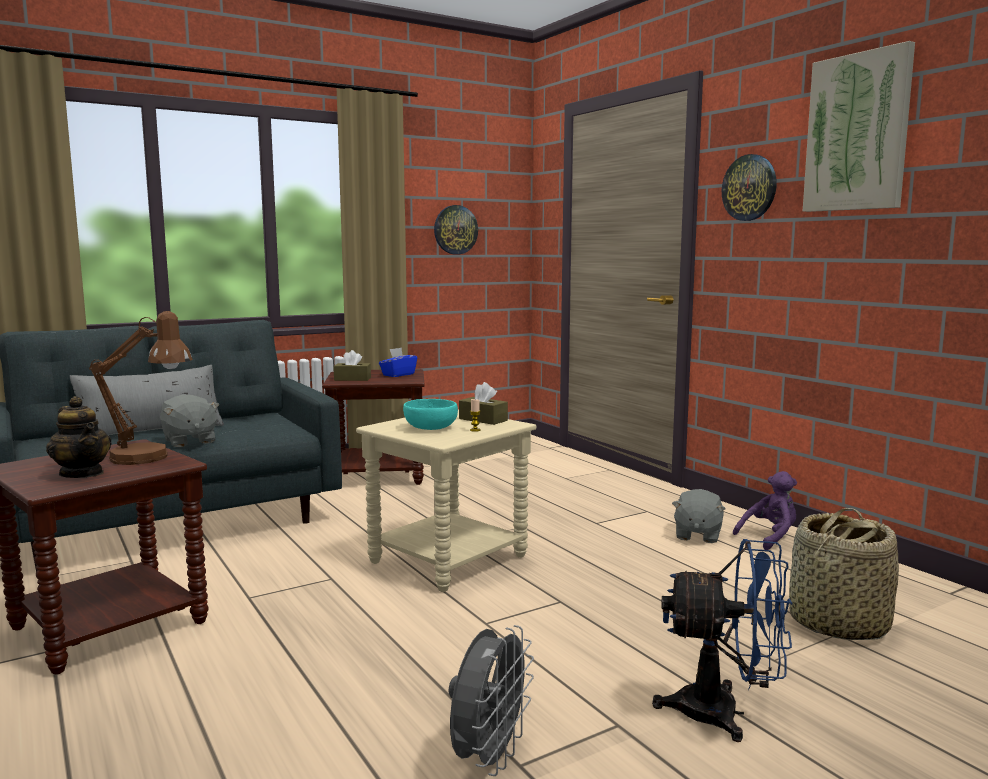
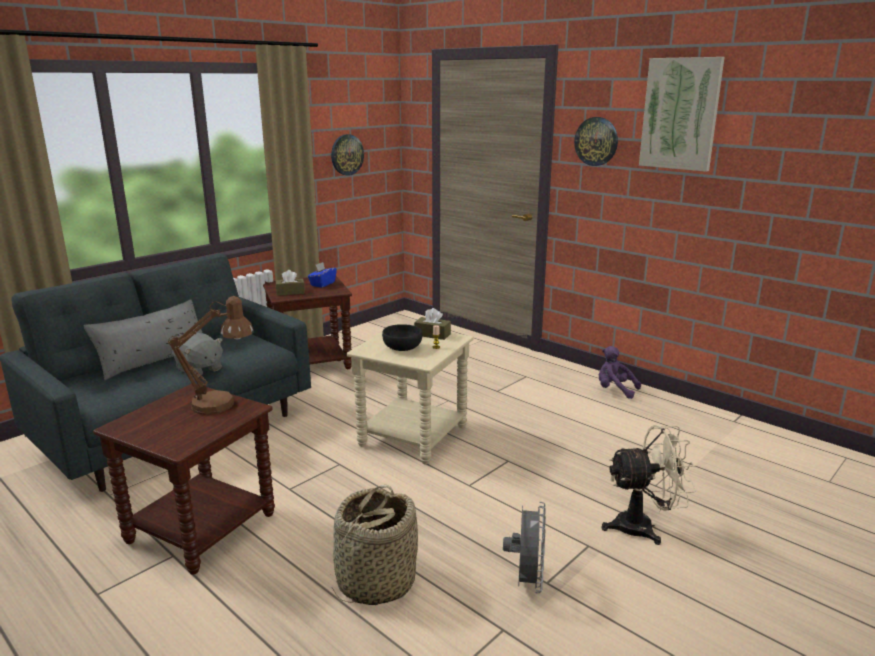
camera: 15 degrees left, 10 degrees up
teapot [46,396,112,478] -> none
turquoise bowl [403,399,458,430] -> black bowl [382,324,423,351]
blue fan [652,539,793,742] -> beige fan [601,425,696,545]
grey plush toy [672,489,725,543] -> none
purple plush toy [733,471,797,550] -> purple plush toy turned 105 degrees counterclockwise [599,346,641,399]
basket [789,508,899,640] -> basket moved to [332,485,418,605]

